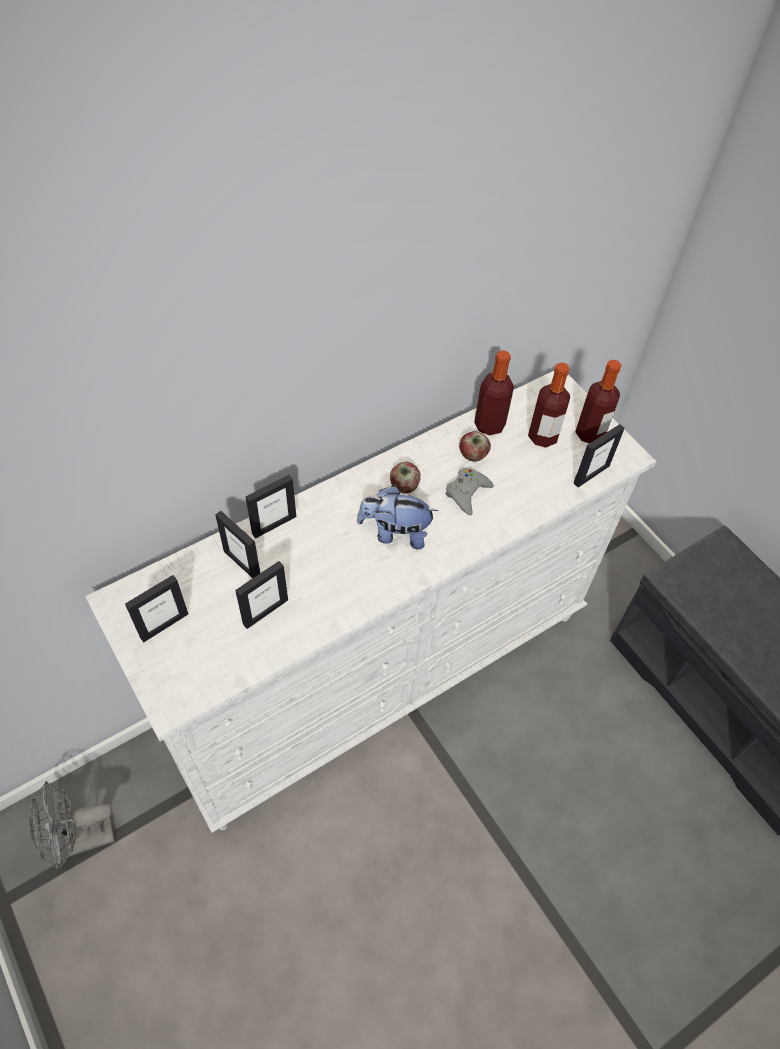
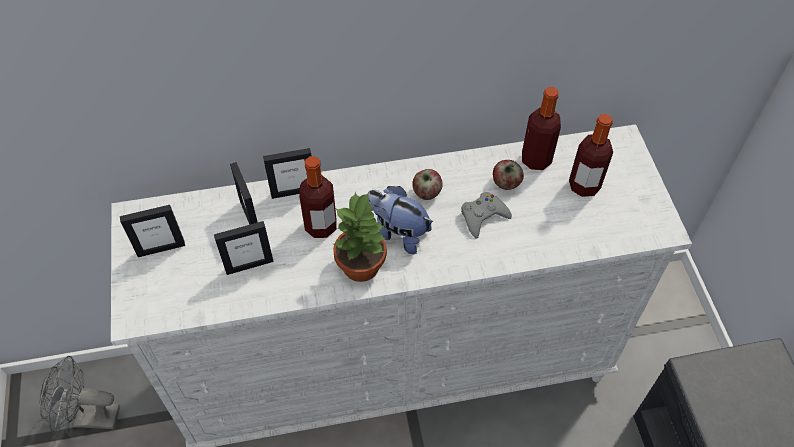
camera: 25 degrees right, 0 degrees up
picture frame [574,424,625,487] -> none
bottle [575,359,621,444] -> bottle moved to [299,156,337,238]
none -> potted plant [333,191,387,282]

